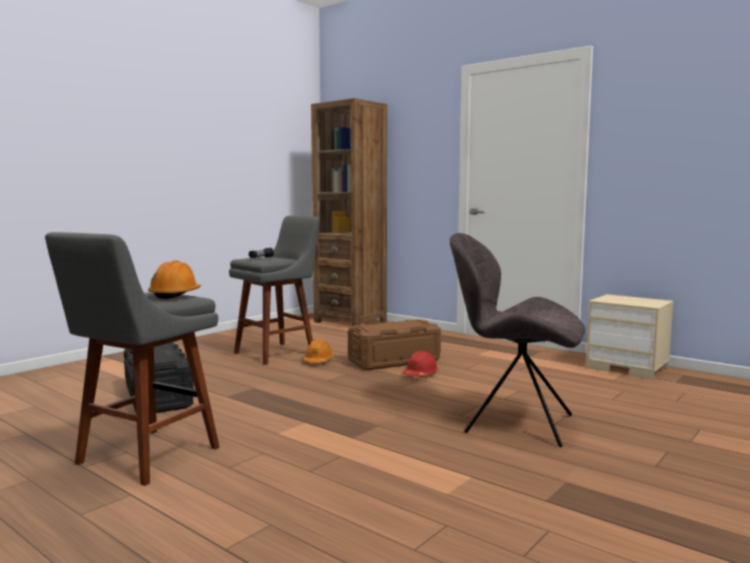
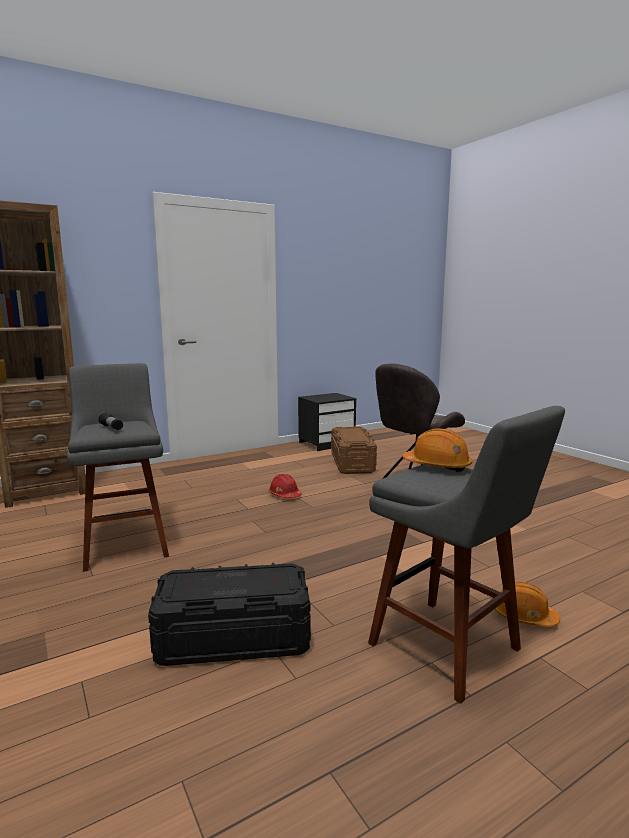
camera: 70 degrees left, 5 degrees up
orange hard hat [304,339,333,363] -> orange hard hat moved to [494,582,560,627]
brown storage box [348,319,441,370] -> brown storage box moved to [331,426,377,474]
beige nightstand [586,294,674,380] -> black nightstand [298,393,357,451]

